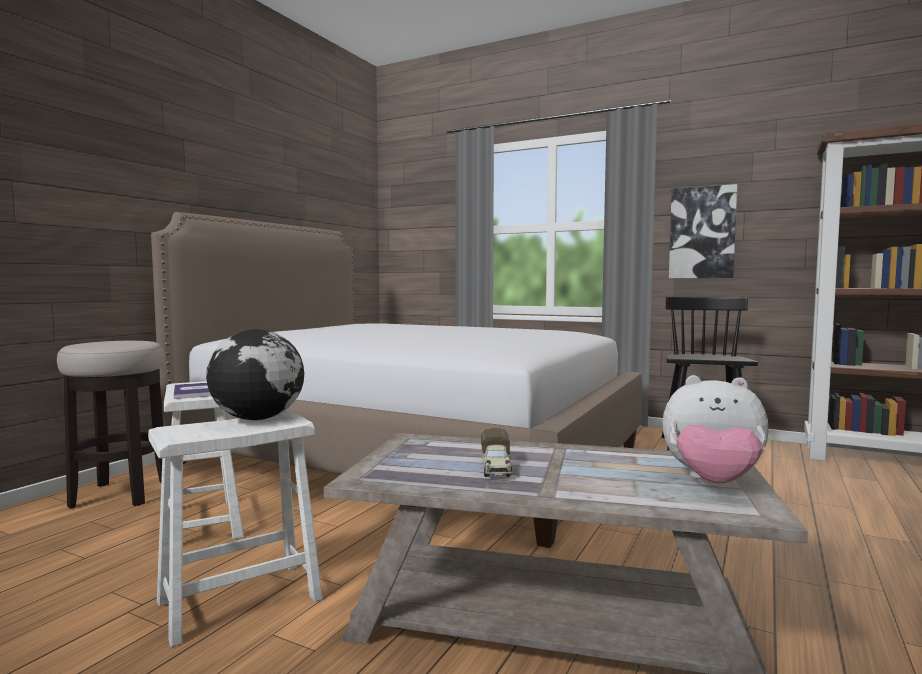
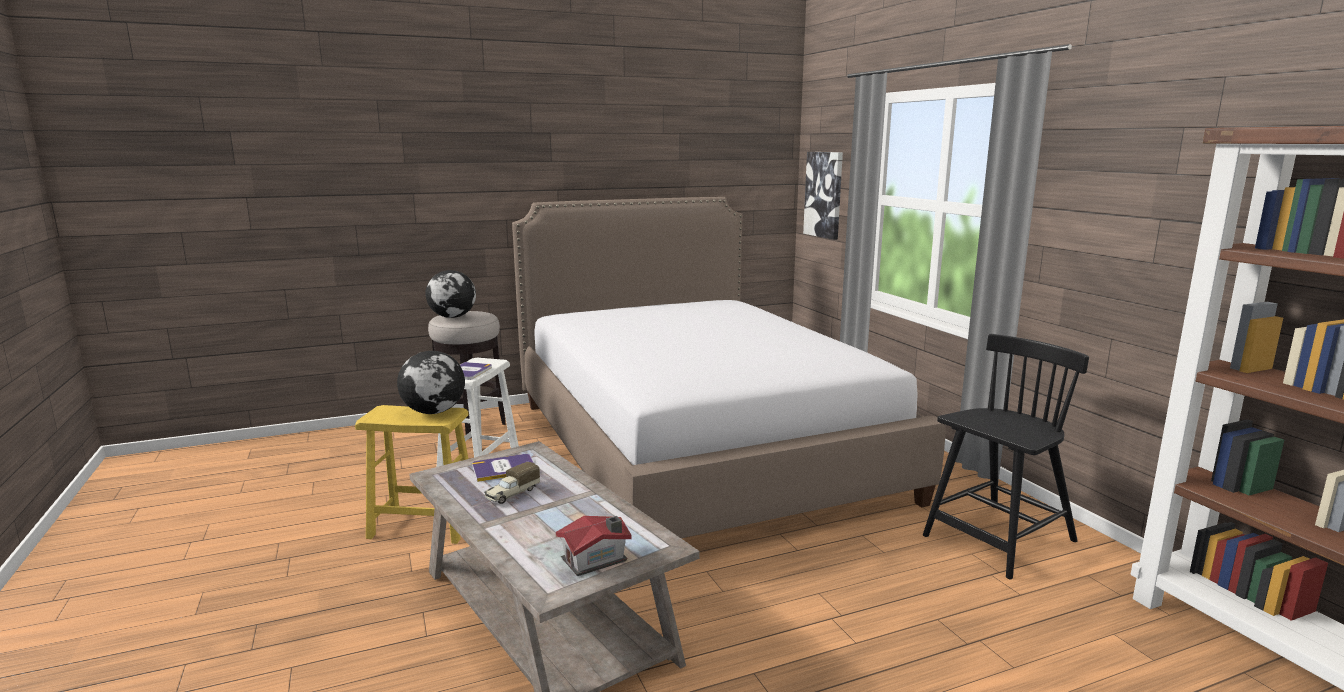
camera: 40 degrees right, 10 degrees up
white stool [148,411,323,647] -> yellow stool [355,405,469,544]
plush toy [662,375,769,483] -> toy house [556,516,631,576]
picture [669,184,737,278] -> picture moved to [803,152,843,240]
none -> globe [426,270,476,318]
none -> book [472,454,534,482]

